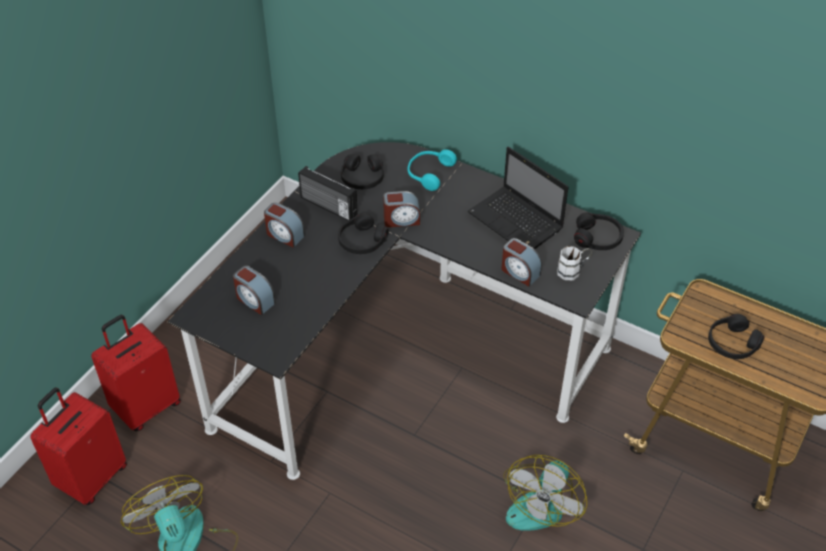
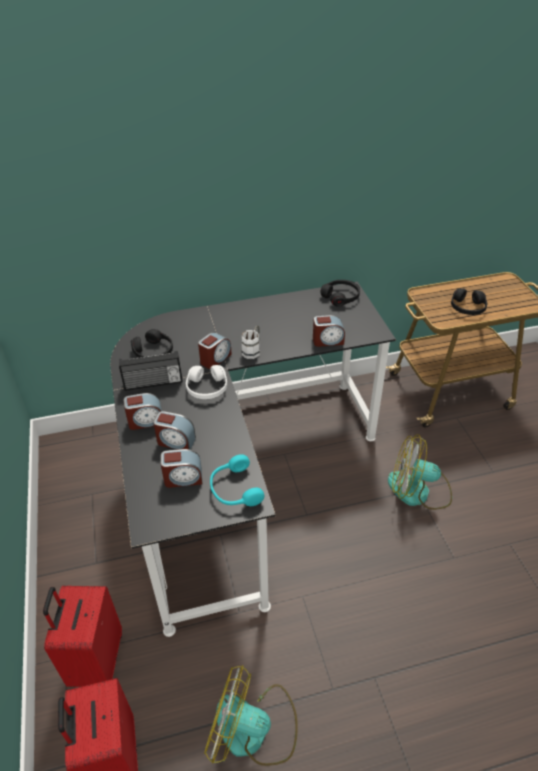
camera: 45 degrees left, 5 degrees down
black headphones [338,213,389,254] -> white headphones [186,365,227,399]
turquoise headphones [407,149,457,191] -> turquoise headphones moved to [210,454,264,506]
laptop [467,147,569,249] -> none
fan [503,455,587,531] -> fan turned 120 degrees clockwise [388,434,452,510]
white mug [557,246,592,280] -> white mug moved to [241,326,260,359]
none -> alarm clock [153,411,196,450]

